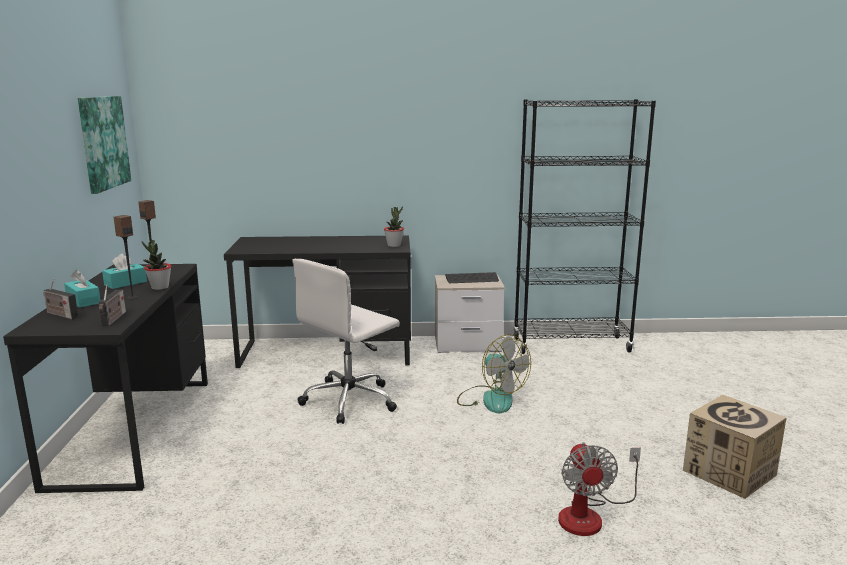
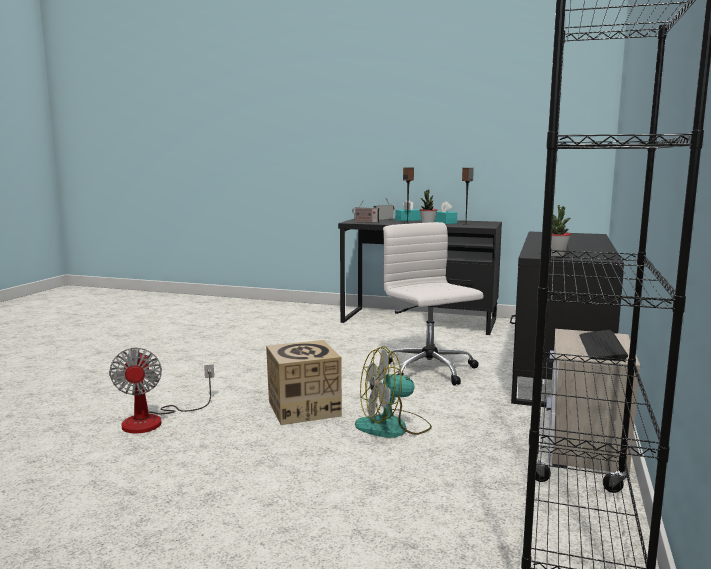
camera: 110 degrees right, 5 degrees down
picture [78,96,131,194] -> none
fan [558,442,641,536] -> fan turned 120 degrees counterclockwise [109,348,214,433]
cardboard box [683,395,787,499] -> cardboard box moved to [266,340,342,425]

